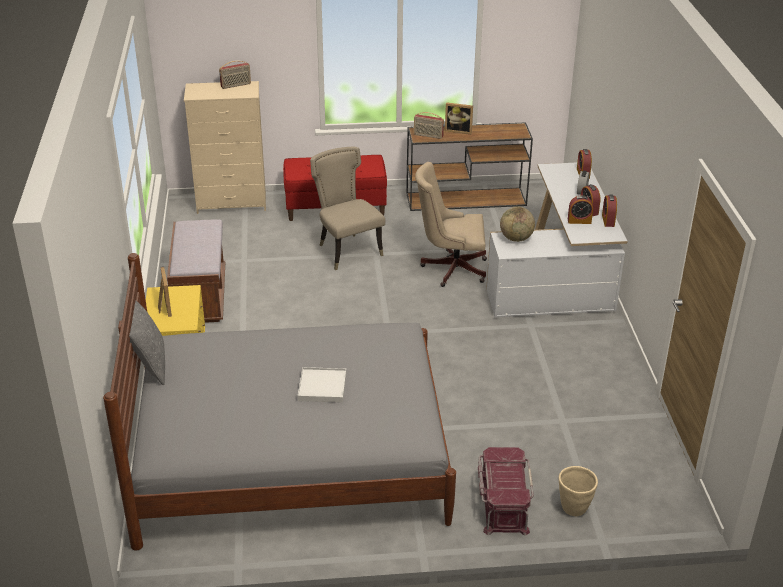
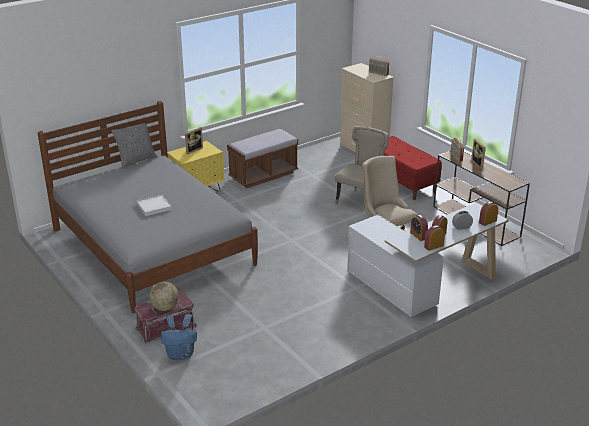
camera: 60 degrees right, 5 degrees down
globe [500,207,535,242] -> globe moved to [149,282,179,311]
beige planter [559,466,598,516] -> blue backpack [161,314,197,360]

